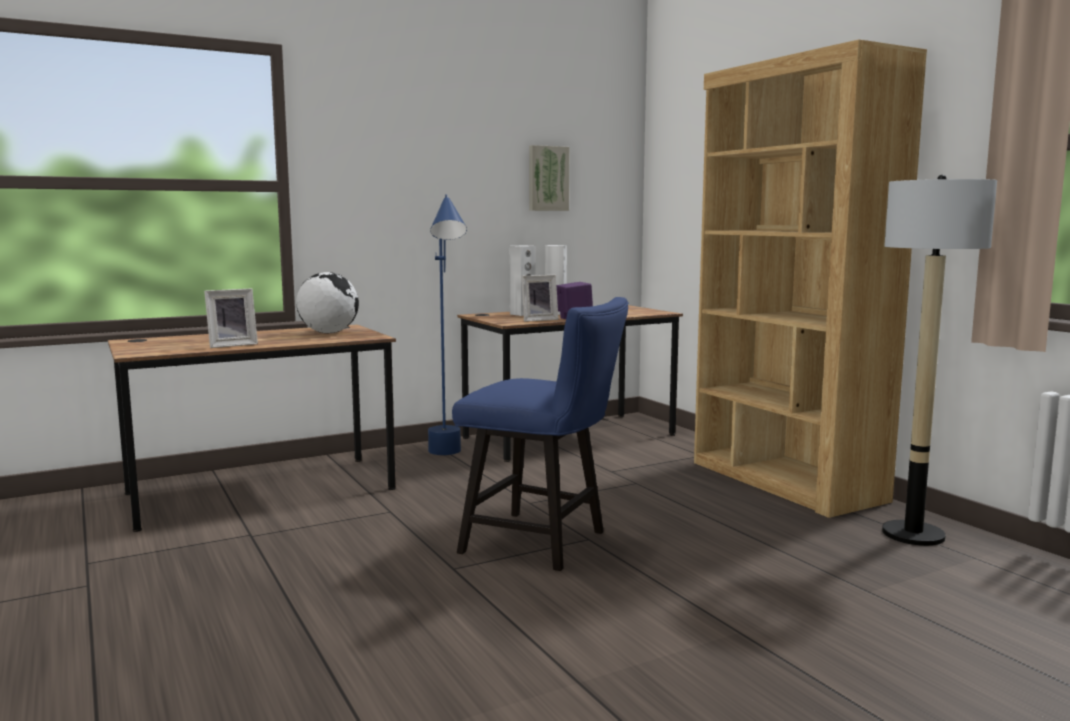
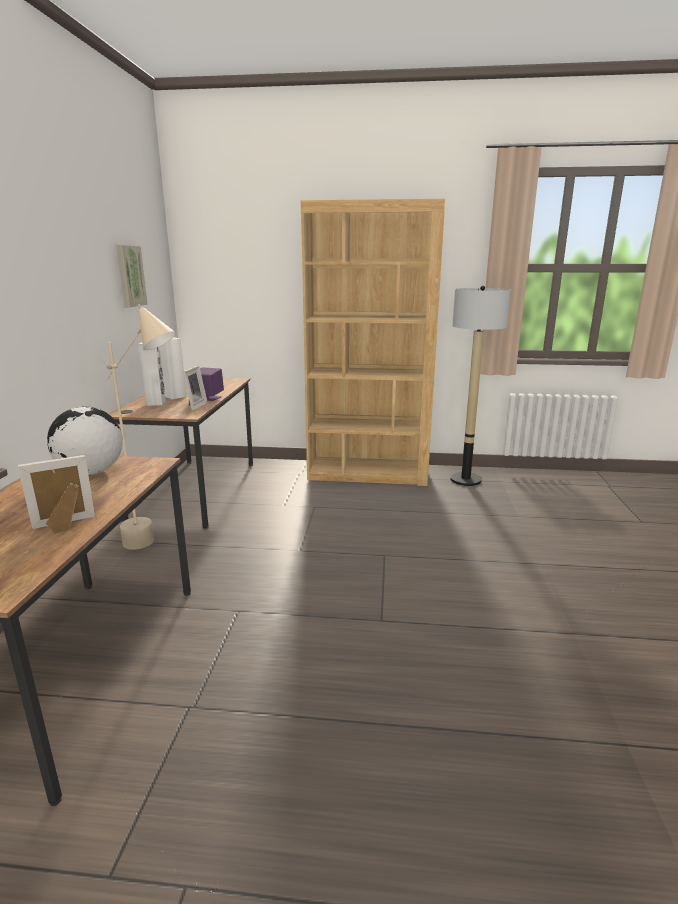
camera: 55 degrees left, 10 degrees up
picture frame [204,289,258,348] -> picture frame turned 120 degrees counterclockwise [18,455,95,534]
blue floor lamp [428,194,467,455] -> beige floor lamp [103,304,176,550]
blue chair [452,297,629,571] -> none

